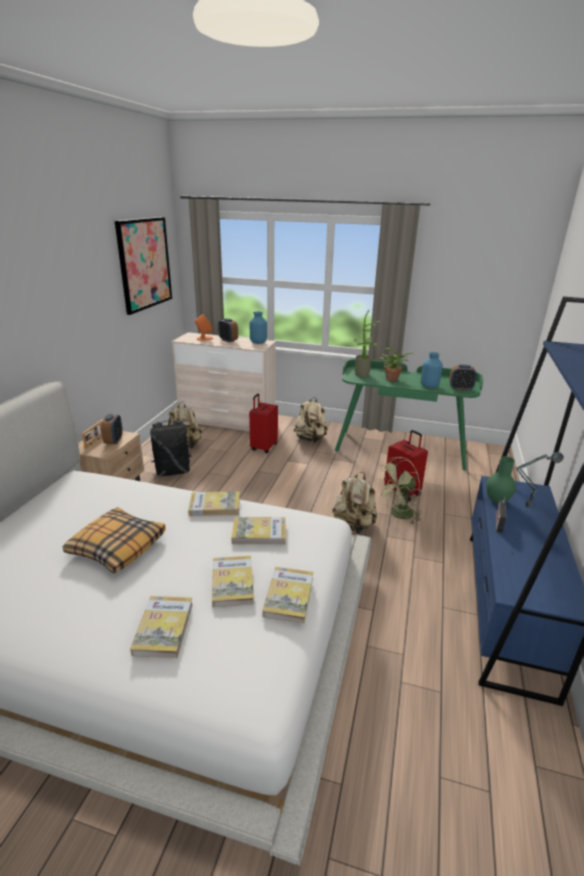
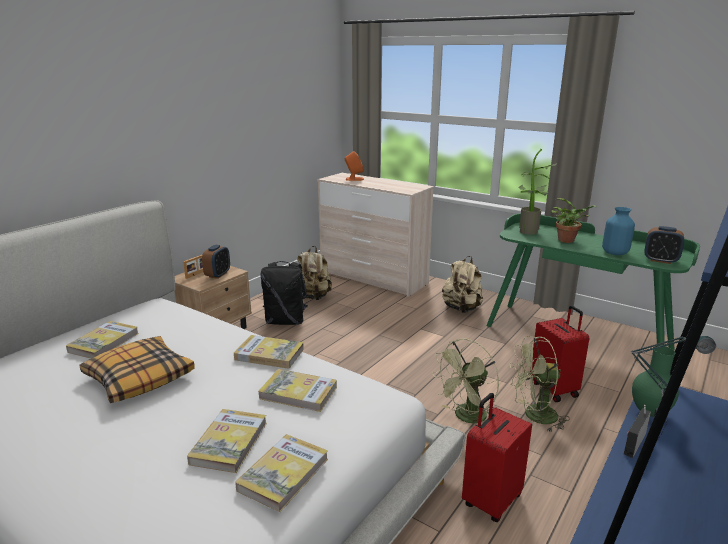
camera: 20 degrees right, 5 degrees down
picture [115,217,172,315] -> none
book [130,596,193,658] -> book moved to [66,321,139,359]
alarm clock [218,318,238,342] -> none
red suitcase [249,393,278,453] -> red suitcase moved to [462,393,532,522]
blue vase [250,312,267,344] -> none
beige backpack [332,472,377,534] -> green fan [432,339,499,423]

